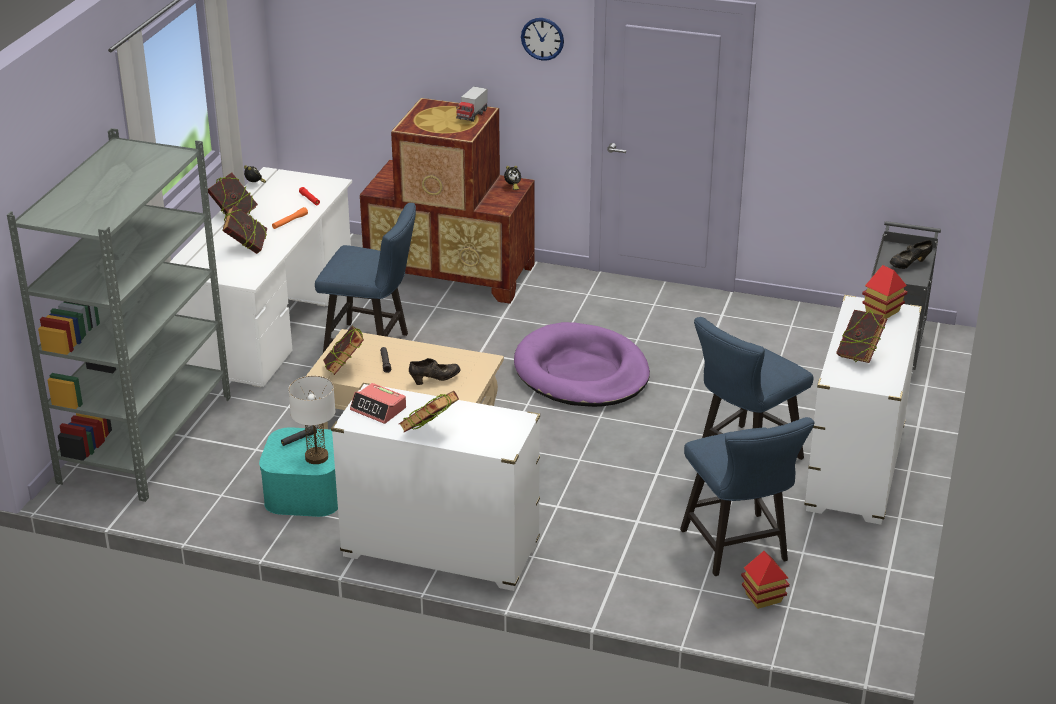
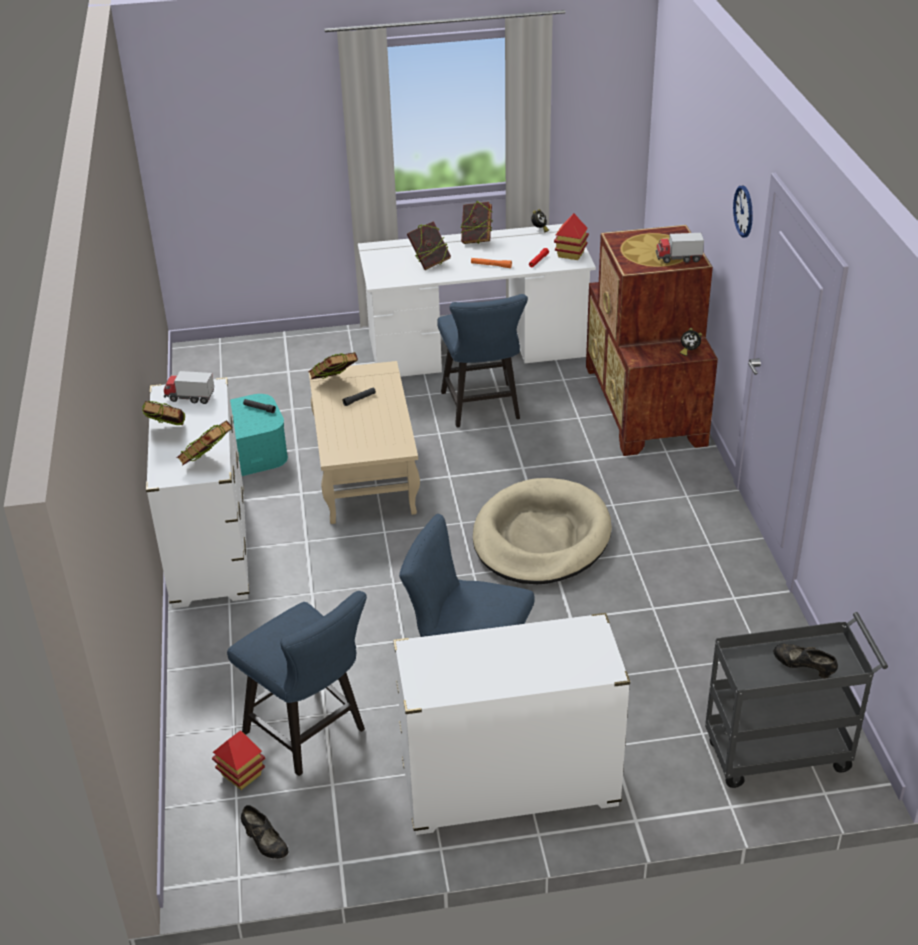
camera: 65 degrees right, 5 degrees up
grey bookcase [7,128,231,502] -> none
table lamp [289,376,335,464] -> none
alarm clock [350,383,406,424] -> toy truck [164,371,214,404]
black shoe [409,358,460,385] -> black shoe moved to [241,805,289,859]
purple dog bed [514,322,650,407] -> beige dog bed [473,478,612,584]
blue chair [680,417,814,576] -> blue chair turned 90 degrees counterclockwise [227,591,367,776]
book [836,310,887,363] -> book moved to [177,420,232,466]
toy house [862,265,908,319] -> toy house moved to [554,213,589,260]

